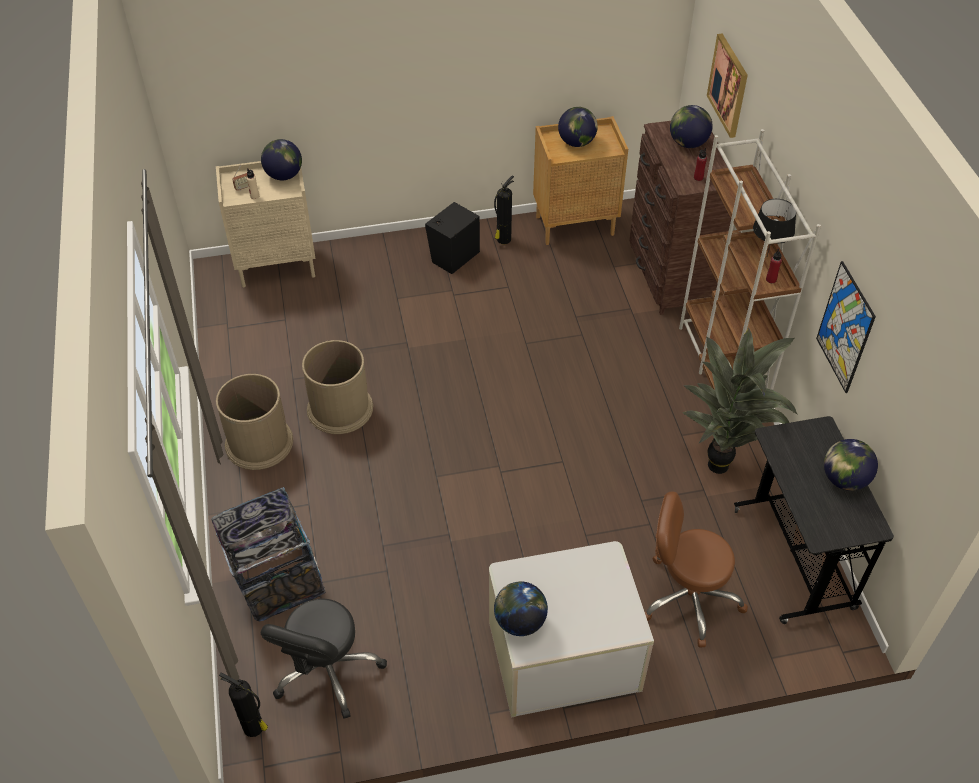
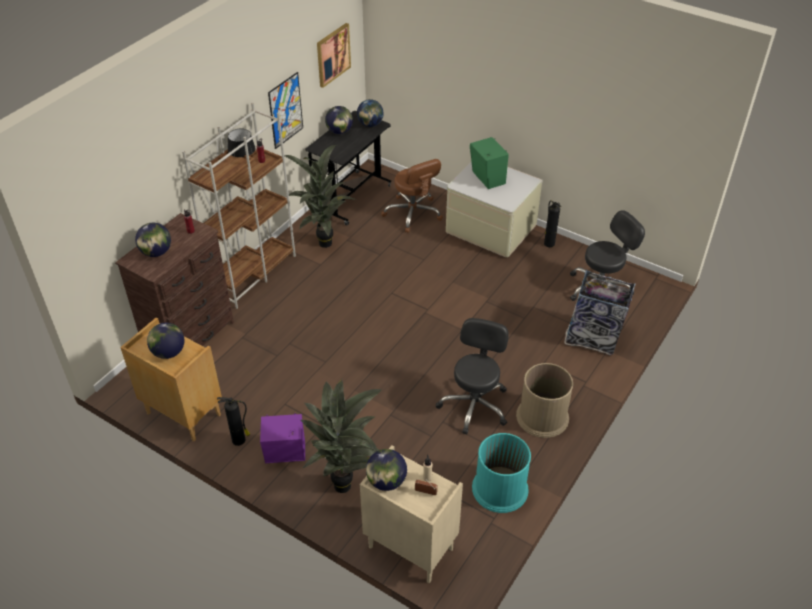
camera: 135 degrees left, 5 degrees down
fire extinguisher [219,673,268,737] -> fire extinguisher moved to [544,200,561,247]
brown trash can [302,340,373,434] -> black office chair [436,318,509,435]
black speaker [425,202,480,274] -> purple speaker [260,413,305,463]
globe [494,581,548,636] -> globe moved to [357,99,384,127]
picture [707,34,748,138] -> picture moved to [317,23,351,88]
none -> potted plant [301,379,383,493]
none -> green speaker [470,137,509,189]
none -> turquoise trash can [472,433,531,513]

